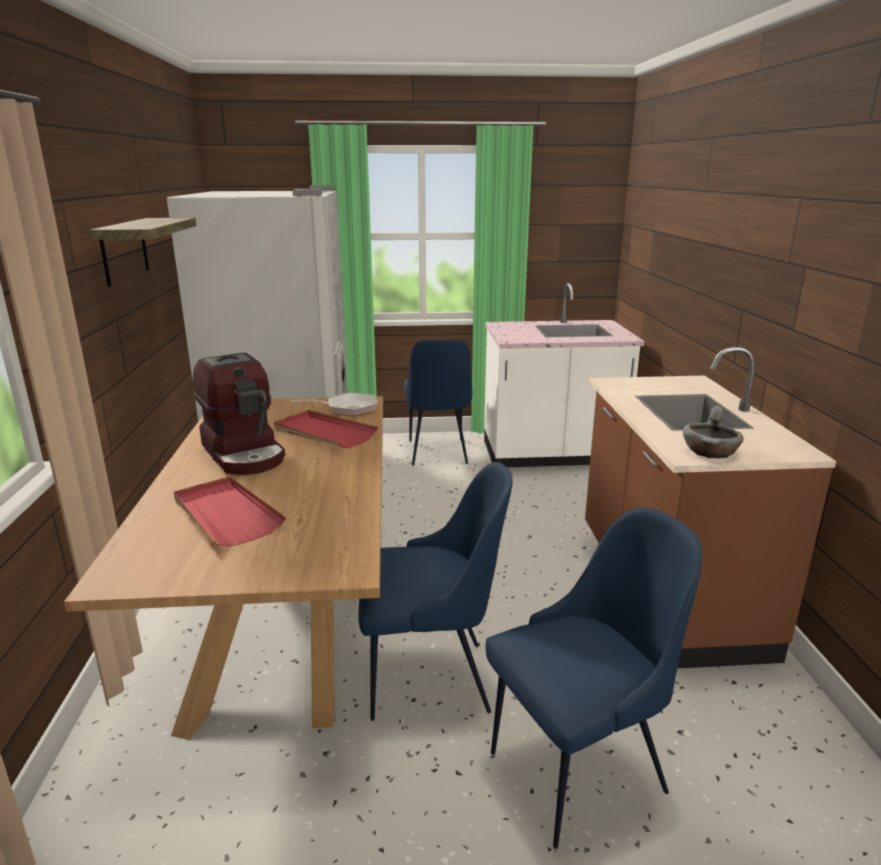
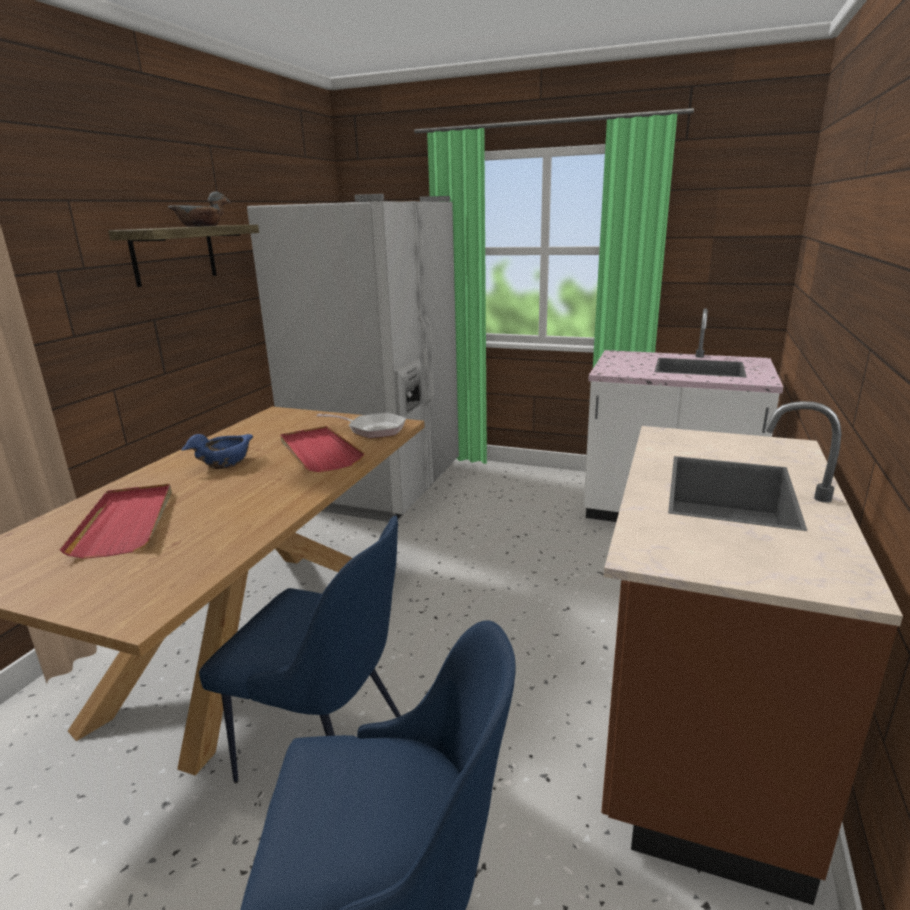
camera: 25 degrees right, 0 degrees up
coffee machine [193,352,285,475] -> blue bowl [181,434,253,469]
blue chair [404,339,472,466] -> none
grey bowl [683,406,744,458] -> grey bowl moved to [168,192,232,227]

